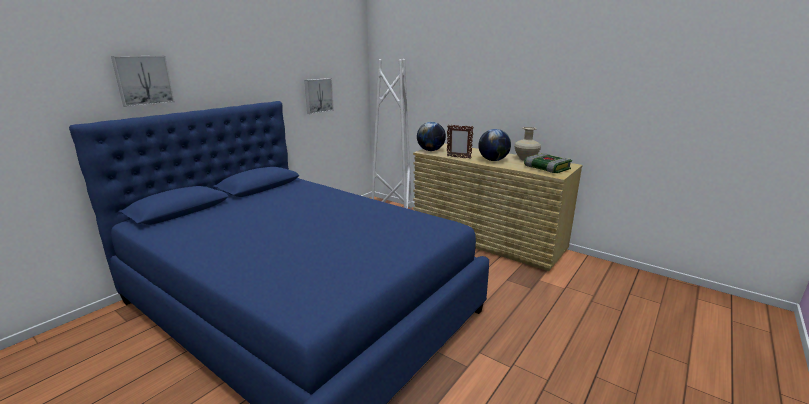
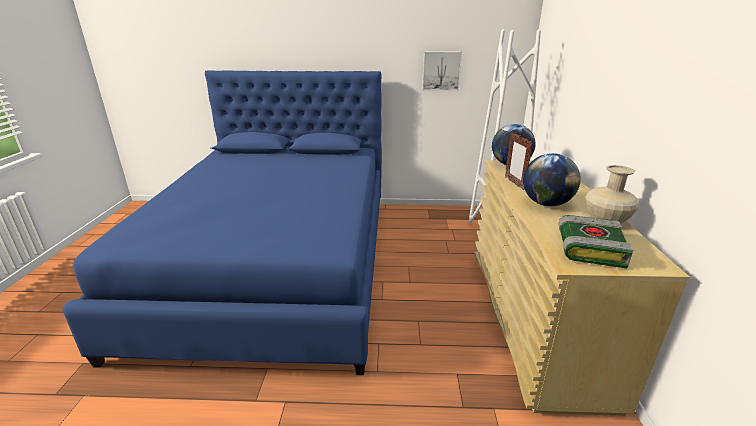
camera: 55 degrees right, 5 degrees up
picture [111,56,175,107] -> none

